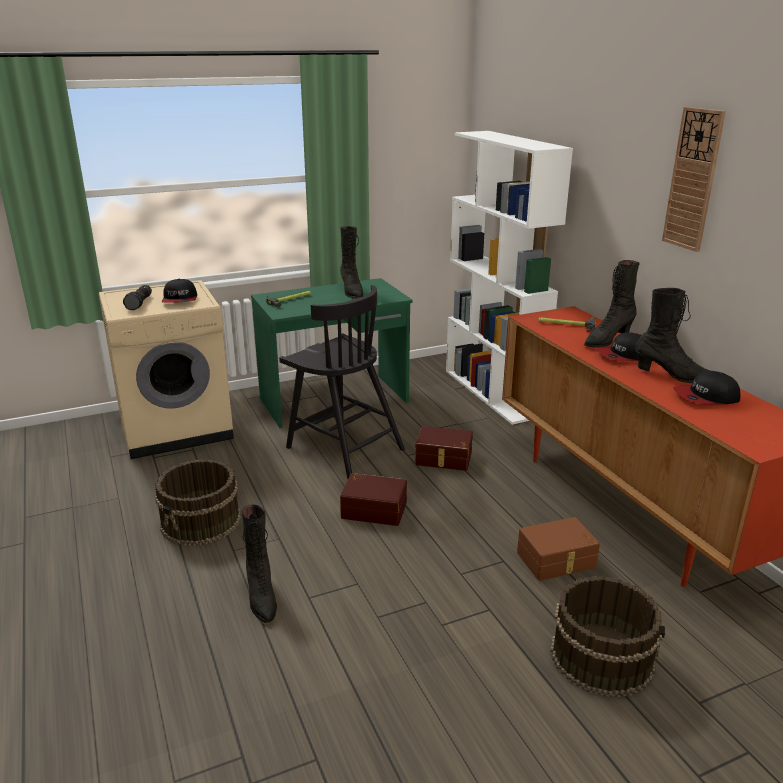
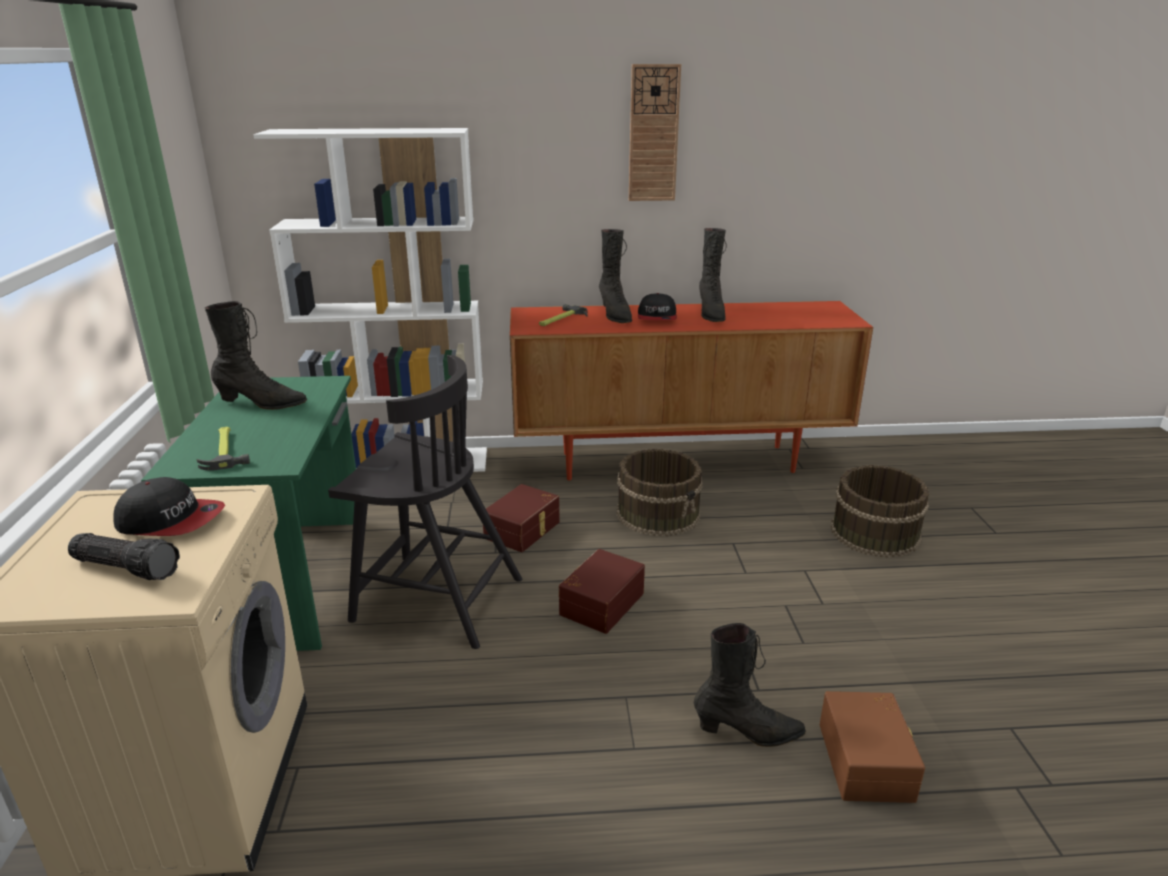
camera: 70 degrees left, 0 degrees up
brown bucket [155,459,241,546] -> brown bucket moved to [617,449,703,537]
black chair [279,285,405,479] -> black chair turned 45 degrees clockwise [328,355,523,649]
brown storage box [517,517,600,581] -> brown storage box moved to [820,691,925,803]
black boot [635,288,710,383] -> black boot turned 135 degrees clockwise [699,228,727,322]
cap [673,371,741,404] -> none

